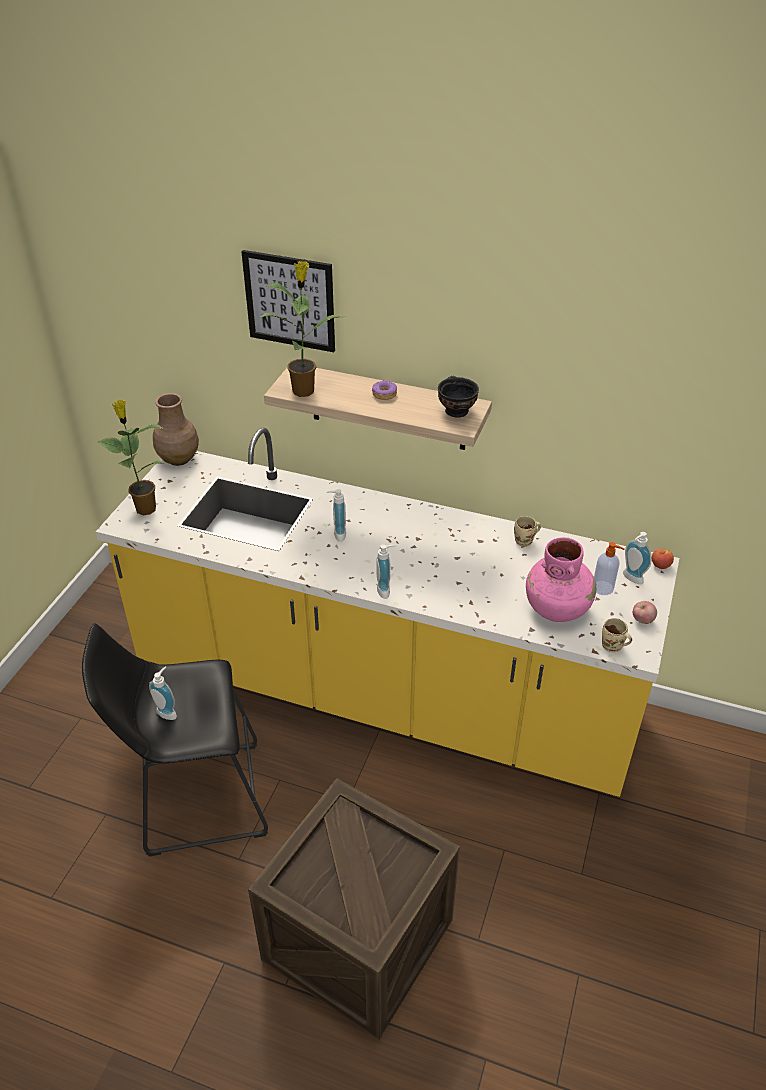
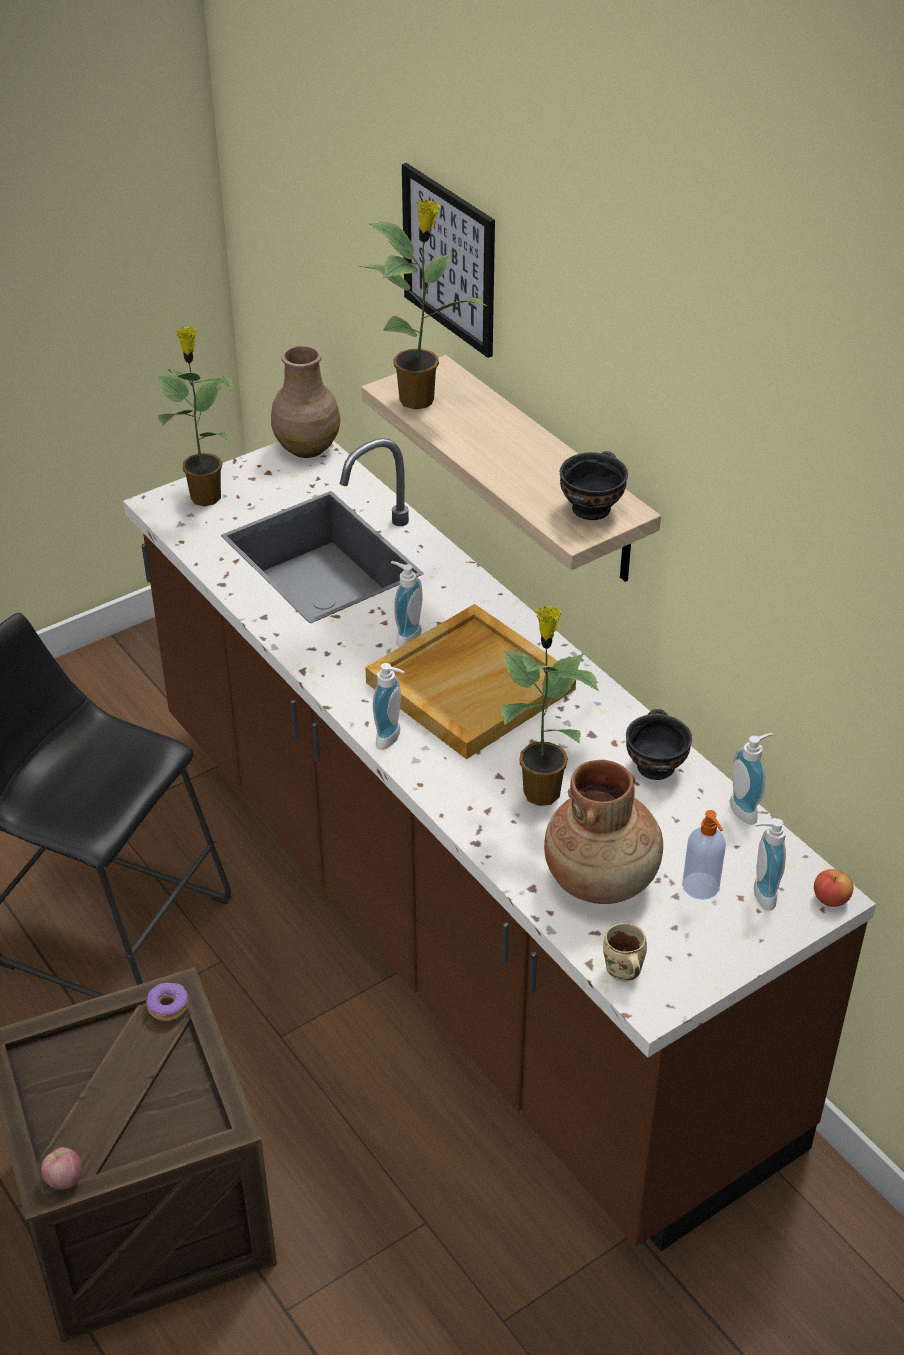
camera: 35 degrees right, 0 degrees up
yellow counter [96,428,679,797] -> brown counter [123,438,876,1251]
soap dispenser [149,667,177,720] -> soap dispenser moved to [729,733,773,825]
donut [372,380,397,400] -> donut moved to [146,983,188,1021]
beige mug [514,516,541,547] -> black bowl [626,709,692,780]
pink vase [526,537,596,622] -> brown vase [544,760,663,904]
apple [633,601,657,624] -> apple moved to [41,1147,82,1190]
none -> beige tray [365,604,576,759]
none -> potted plant [500,605,599,806]

